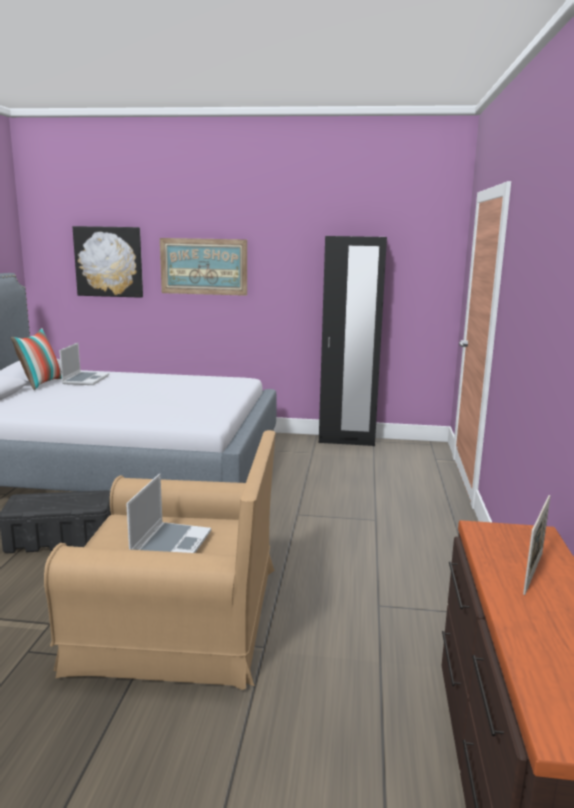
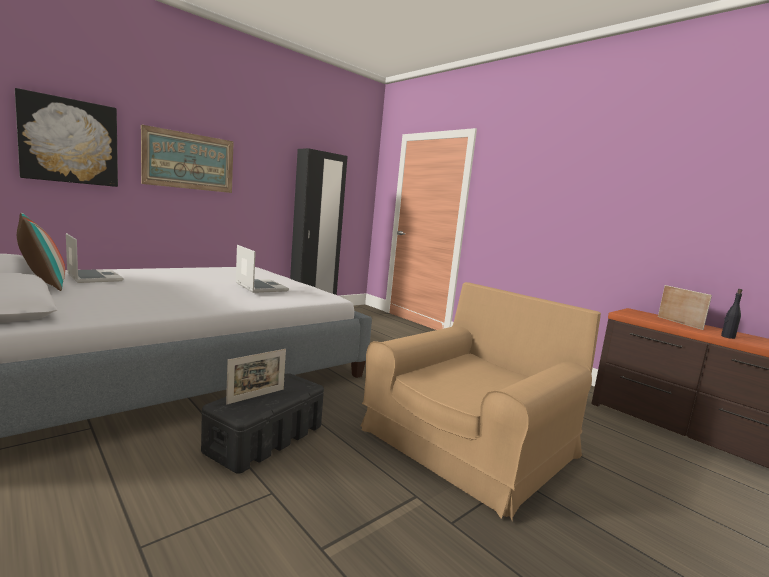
camera: 50 degrees left, 5 degrees down
laptop [126,474,211,553] -> laptop moved to [235,245,289,293]
none -> picture frame [226,349,286,404]
none -> black bottle [721,289,742,339]

